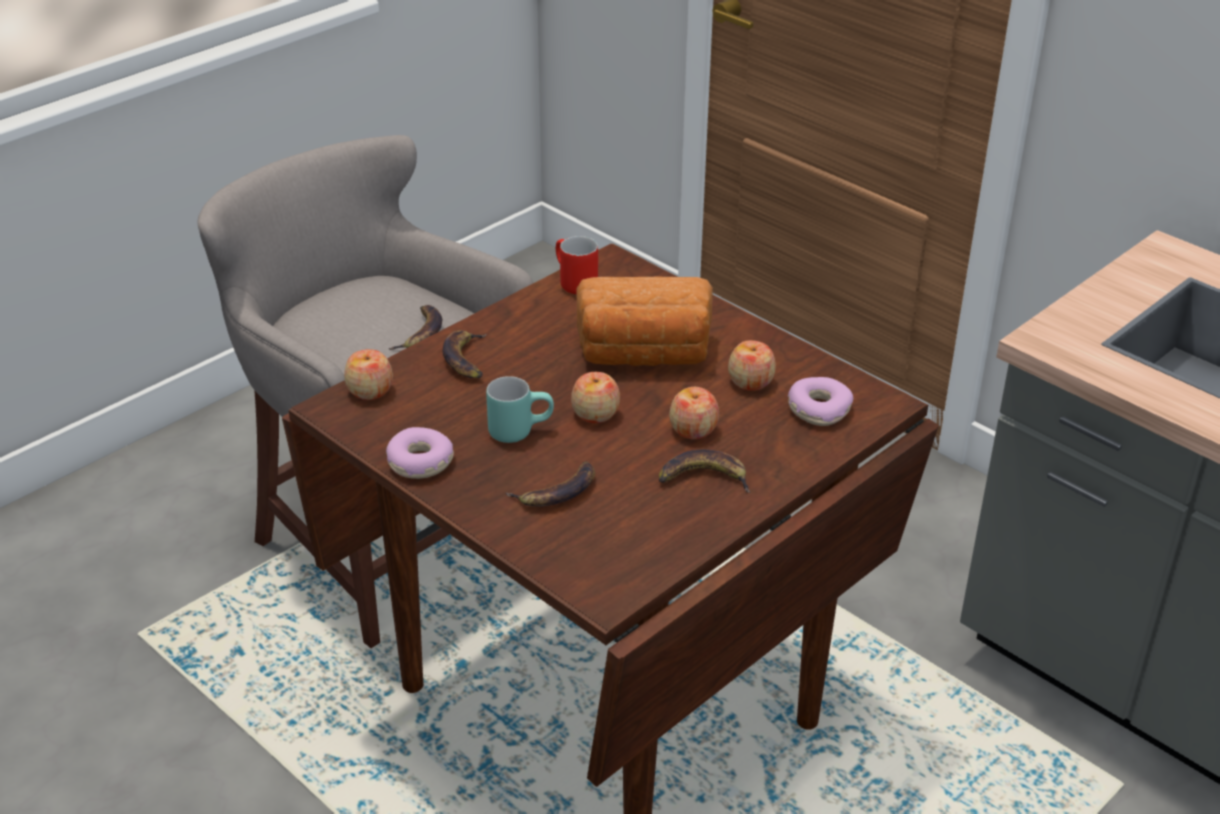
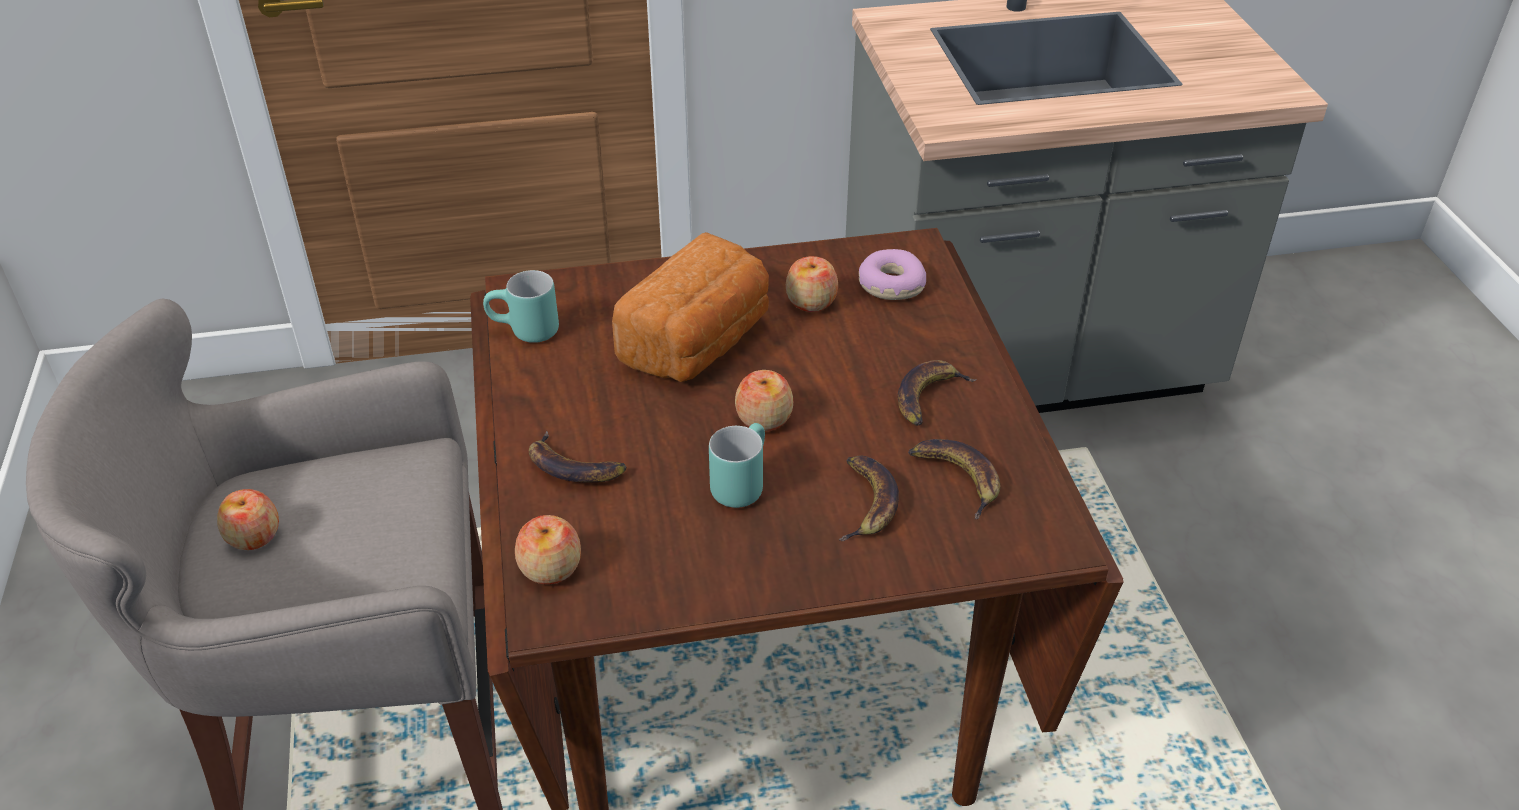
camera: 55 degrees left, 5 degrees up
donut [386,427,454,479] -> none
banana [388,305,442,350] -> banana moved to [908,439,1001,519]
red mug [556,236,598,294] -> turquoise mug [483,270,559,343]
apple [669,387,719,439] -> apple moved to [217,489,279,550]

